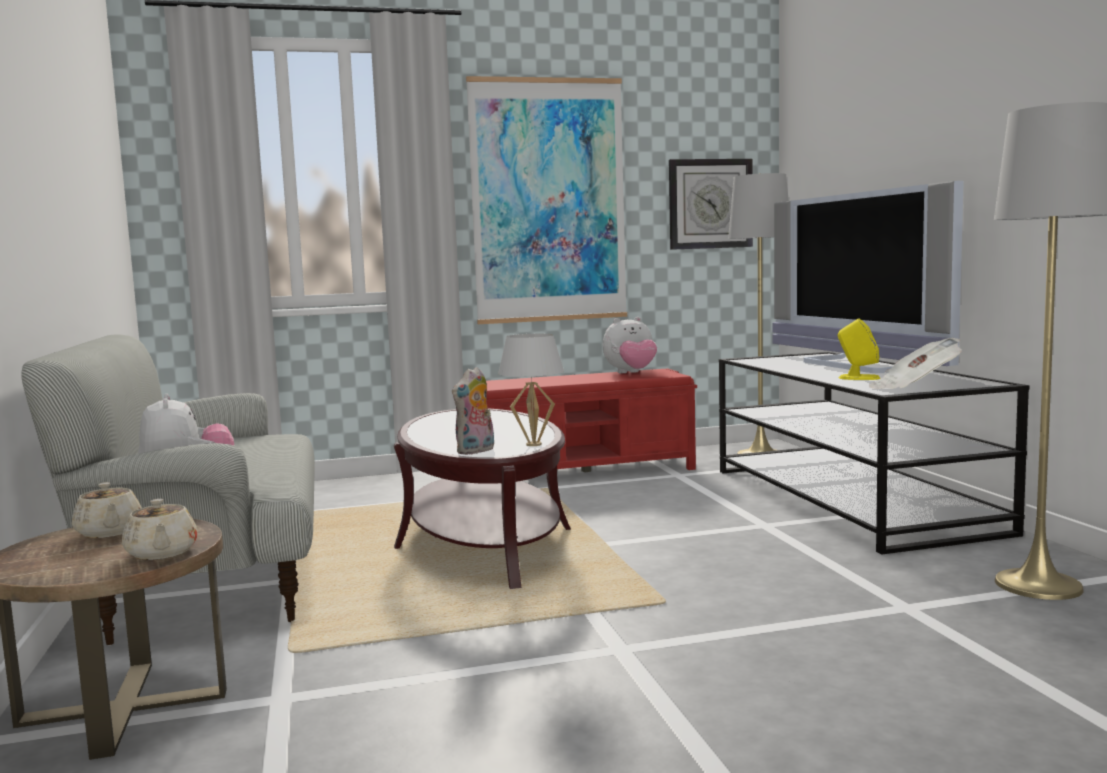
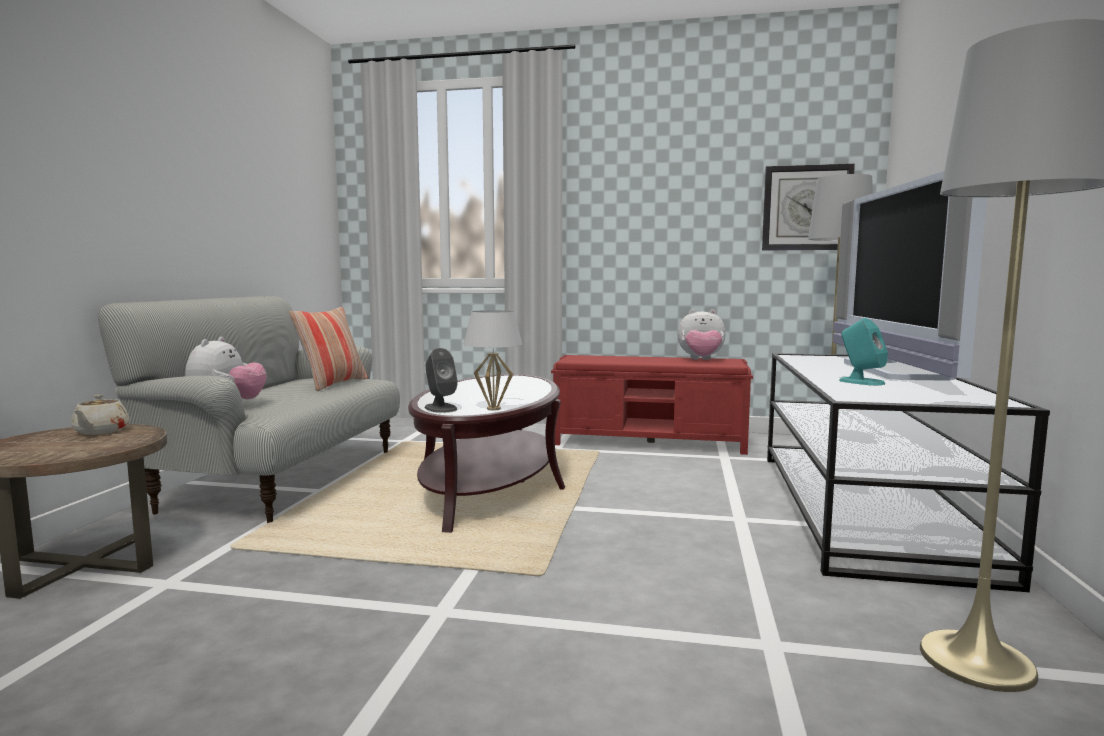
camera: 25 degrees right, 0 degrees up
beige teapot [122,499,198,560] -> none
plush toy [452,367,494,455] -> grey speaker [425,348,458,413]
picture [466,76,627,324] -> none
yellow speaker [838,318,880,380] -> turquoise speaker [839,318,888,385]
newspaper [869,338,962,389] -> none
none -> pillow [289,307,368,391]

